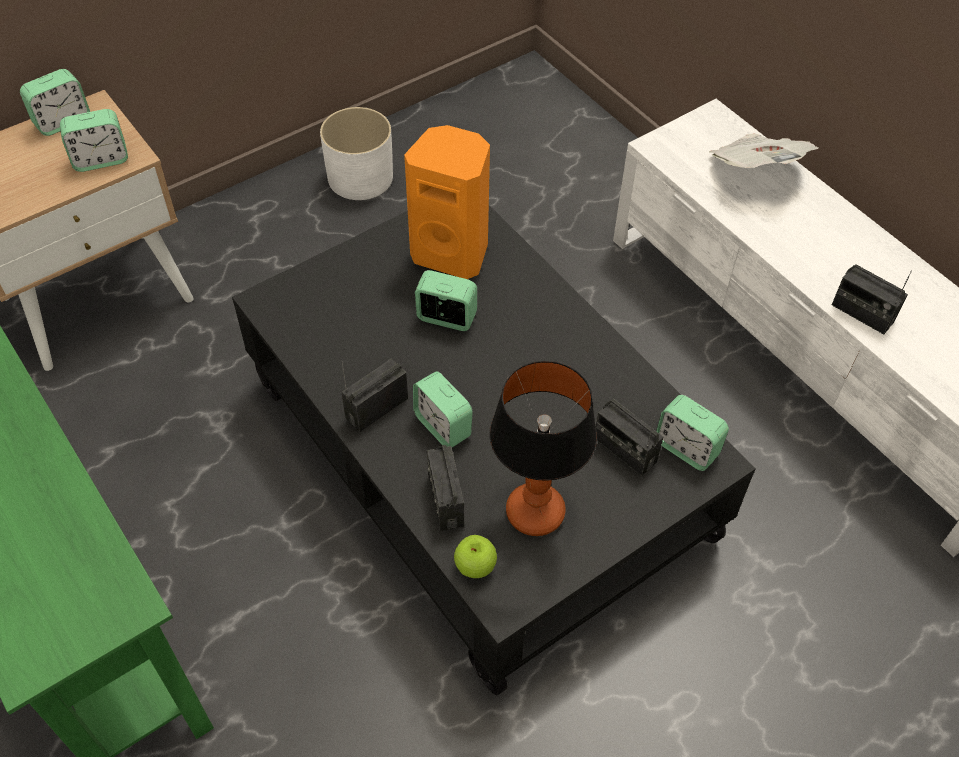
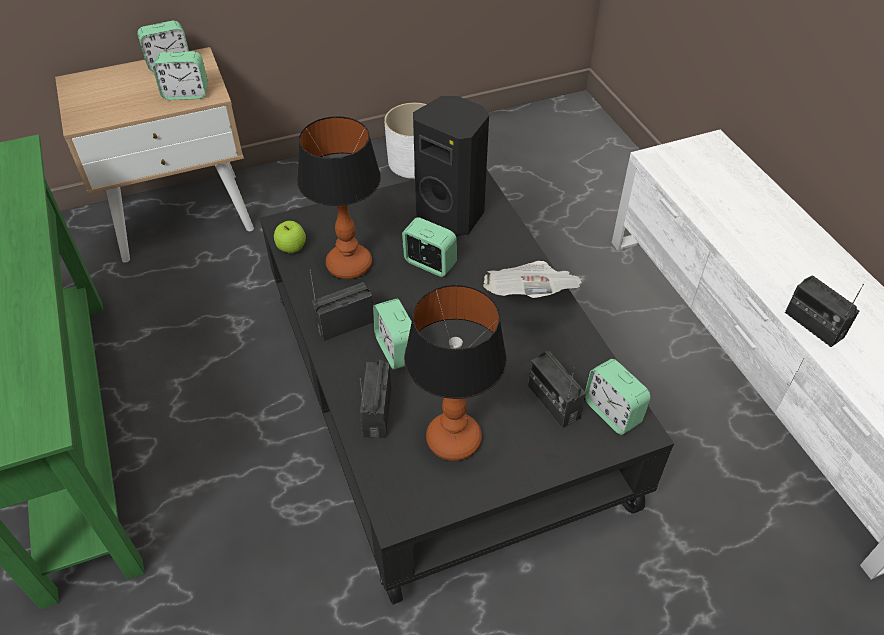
camera: 15 degrees right, 5 degrees down
orange speaker [404,125,490,279] -> black speaker [413,96,489,236]
apple [454,535,497,578] -> apple moved to [274,221,306,253]
newspaper [709,134,818,168] -> newspaper moved to [483,261,582,298]
none -> table lamp [297,116,381,279]

